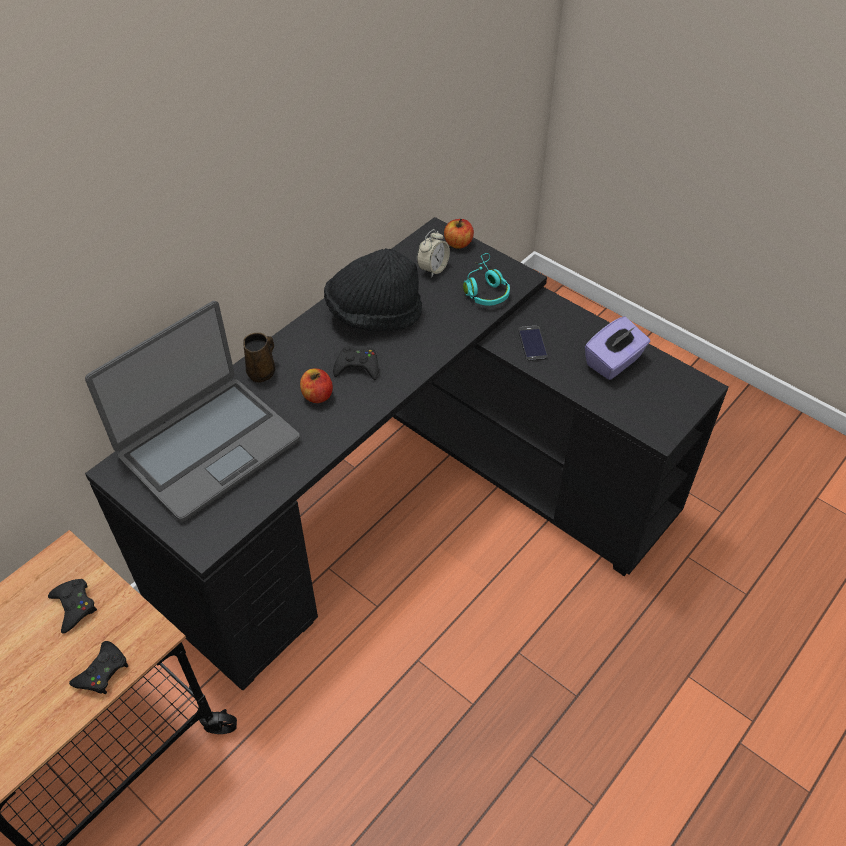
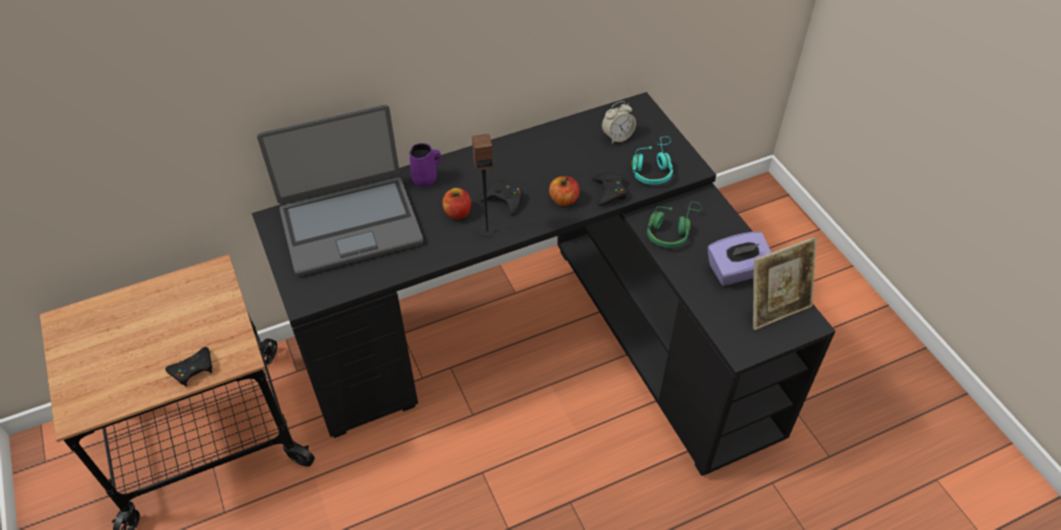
camera: 25 degrees right, 0 degrees up
black game controller [48,579,97,634] -> black game controller moved to [592,172,627,206]
brown mug [243,333,275,383] -> purple mug [409,143,441,187]
black hat [324,248,422,331] -> none
apple [444,218,474,249] -> apple moved to [549,176,580,206]
phone [518,326,548,361] -> green headphones [647,202,702,248]
none -> speaker [472,133,495,237]
none -> picture frame [753,237,817,330]

